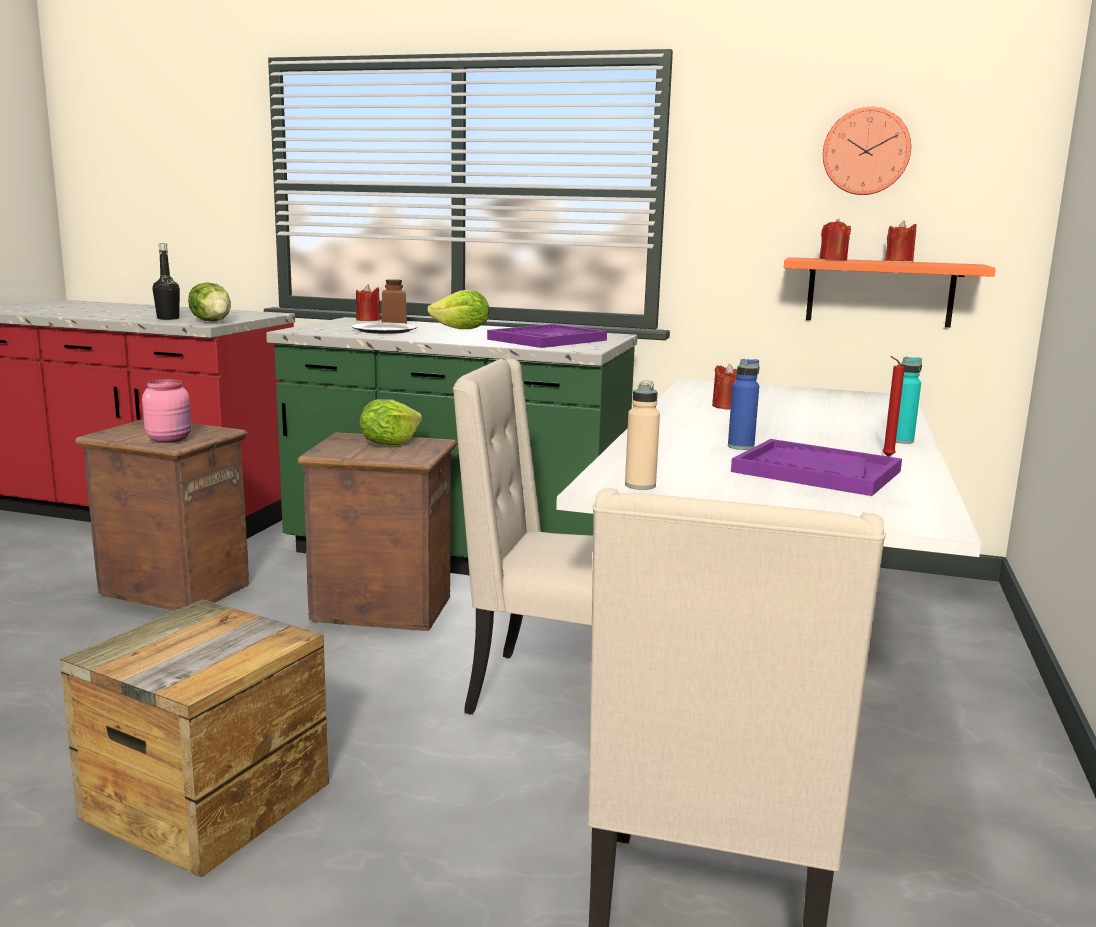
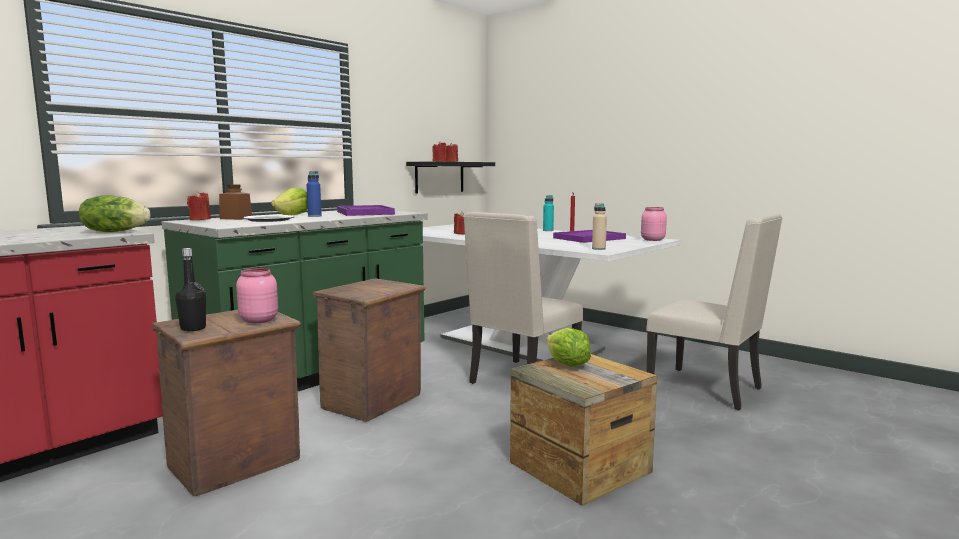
camera: 65 degrees left, 5 degrees down
black bottle [152,244,180,320] -> black bottle moved to [175,248,206,331]
lettuce [360,399,422,445] -> lettuce moved to [547,328,591,367]
blue bottle [728,359,760,450] -> blue bottle moved to [306,171,322,217]
orange shelf [784,257,996,328] -> black shelf [406,161,495,194]
wall clock [823,107,911,195] -> none
none -> pink jar [641,207,667,241]

